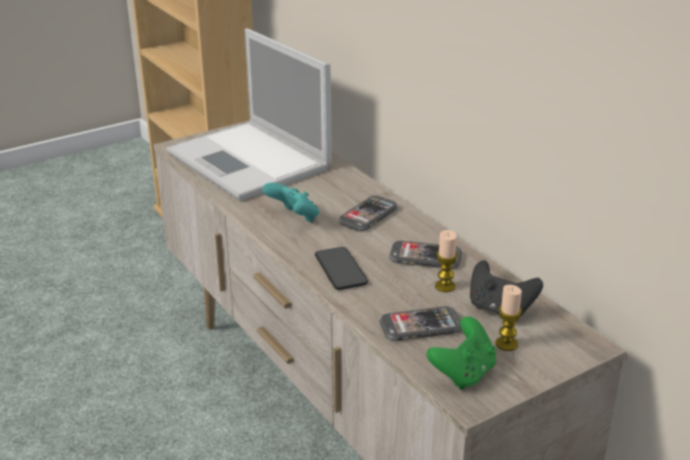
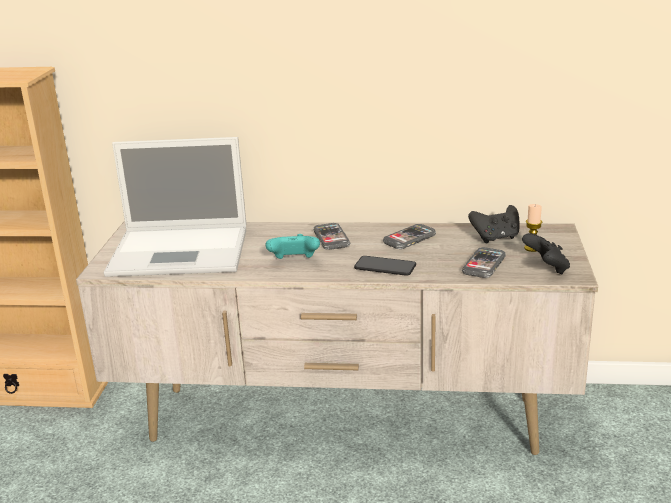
camera: 50 degrees left, 5 degrees down
green game controller [427,317,496,390] -> black game controller [522,233,570,274]
candle [435,230,458,292] -> none

